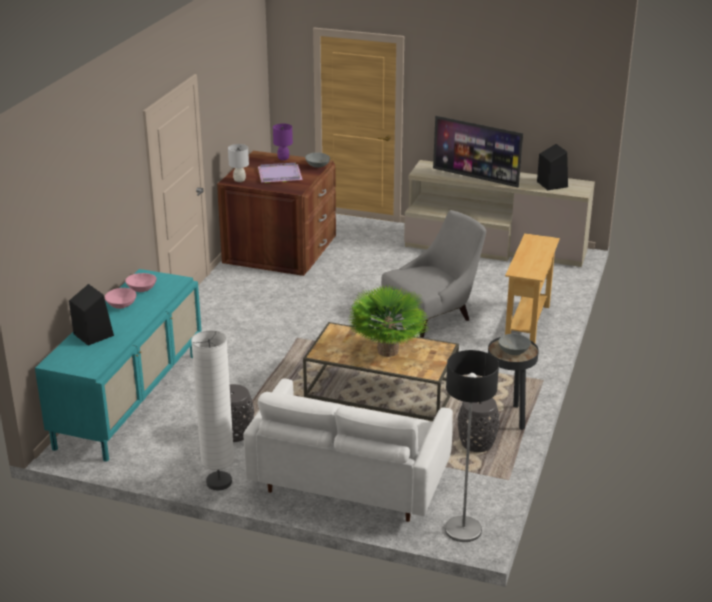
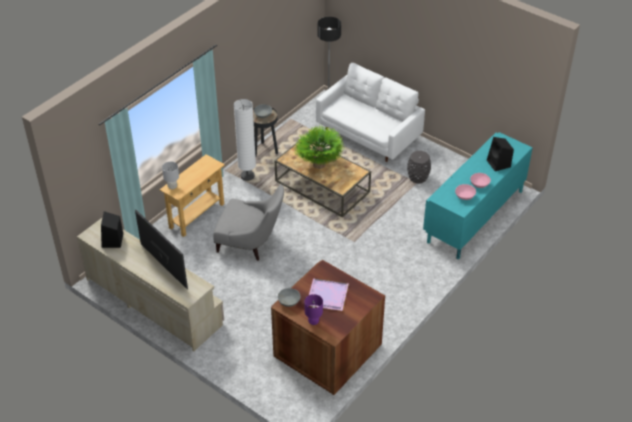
camera: 160 degrees left, 15 degrees up
white floor lamp [191,330,234,491] -> white floor lamp moved to [234,99,256,181]
grey table lamp [228,144,249,182] -> grey table lamp moved to [162,161,179,189]
grey armchair [381,210,486,338] -> grey armchair turned 150 degrees counterclockwise [213,184,284,261]
grey stool [458,398,499,452] -> none

